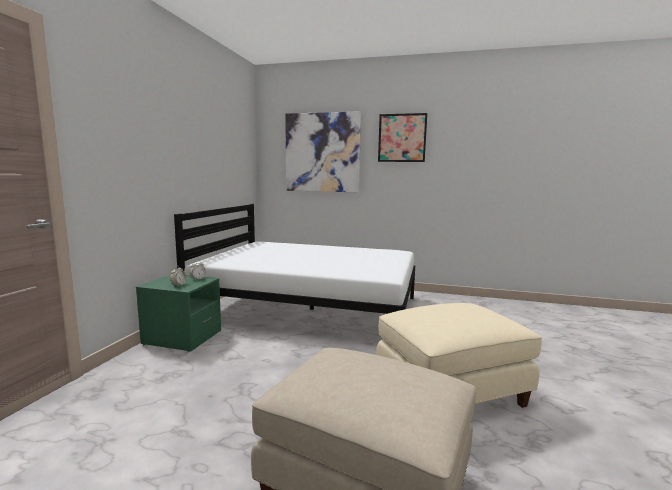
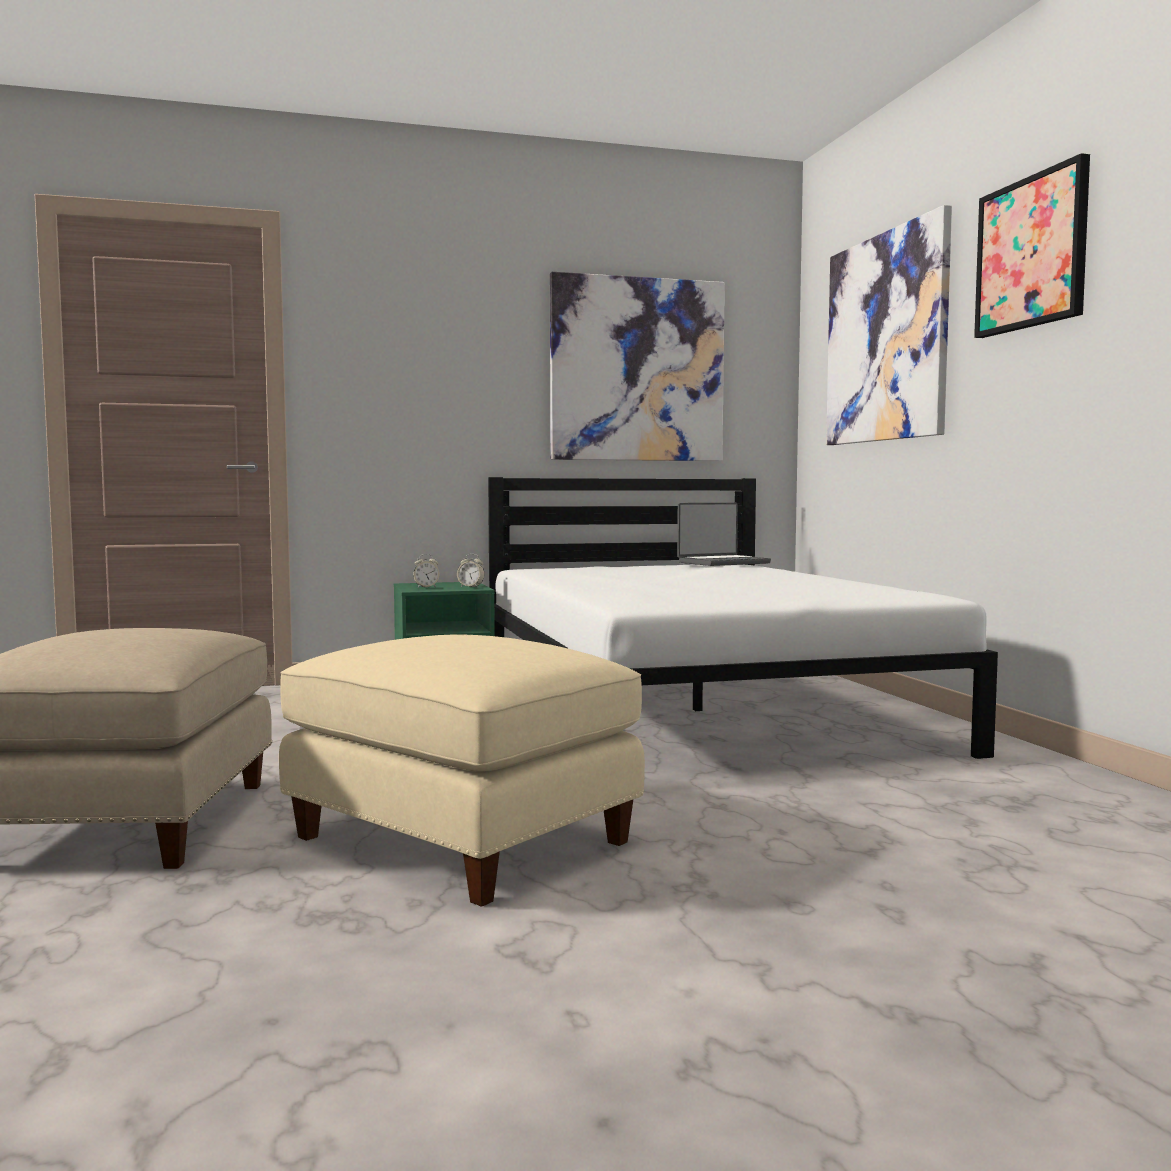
camera: 60 degrees right, 5 degrees down
none -> picture [550,272,725,461]
none -> laptop [677,503,771,566]

